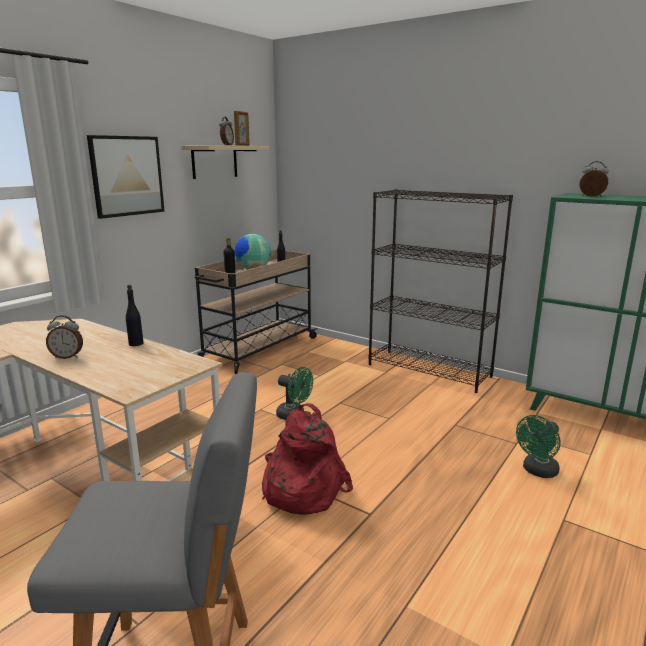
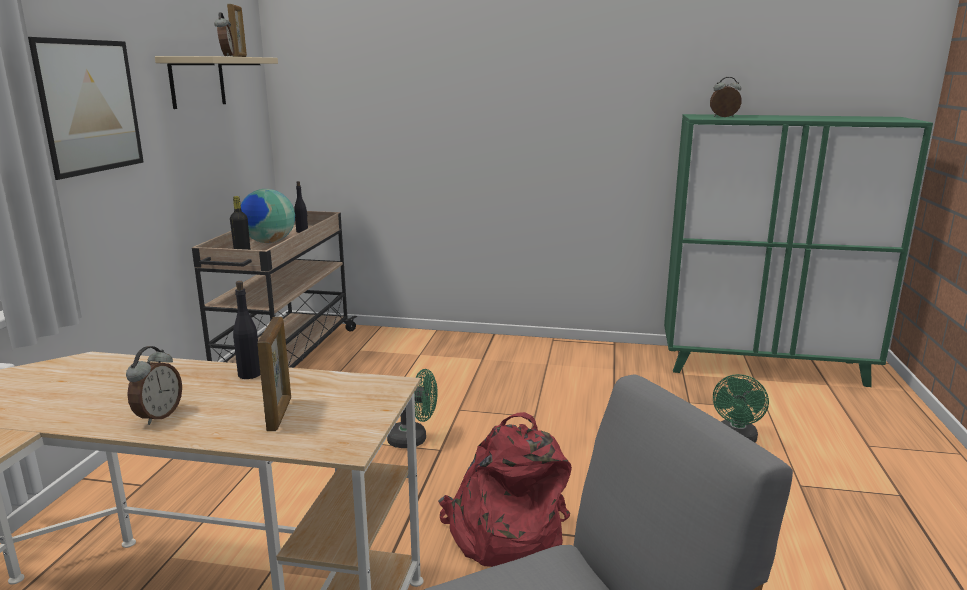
camera: 25 degrees left, 0 degrees up
alarm clock [46,315,83,359] -> alarm clock turned 45 degrees counterclockwise [126,346,182,425]
black bookcase [368,189,513,393] -> none
none -> picture frame [257,317,291,431]

